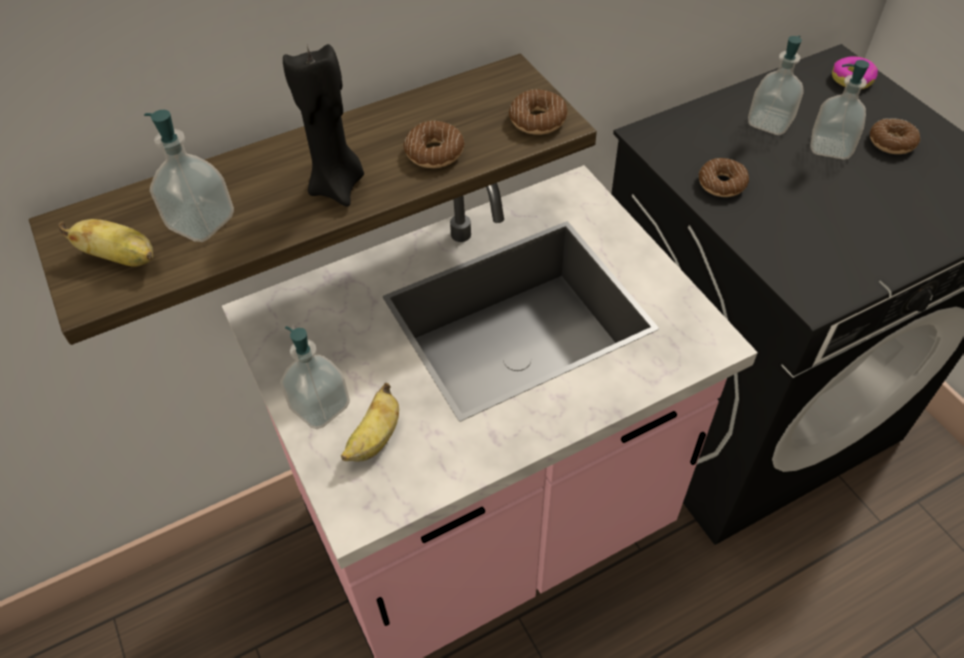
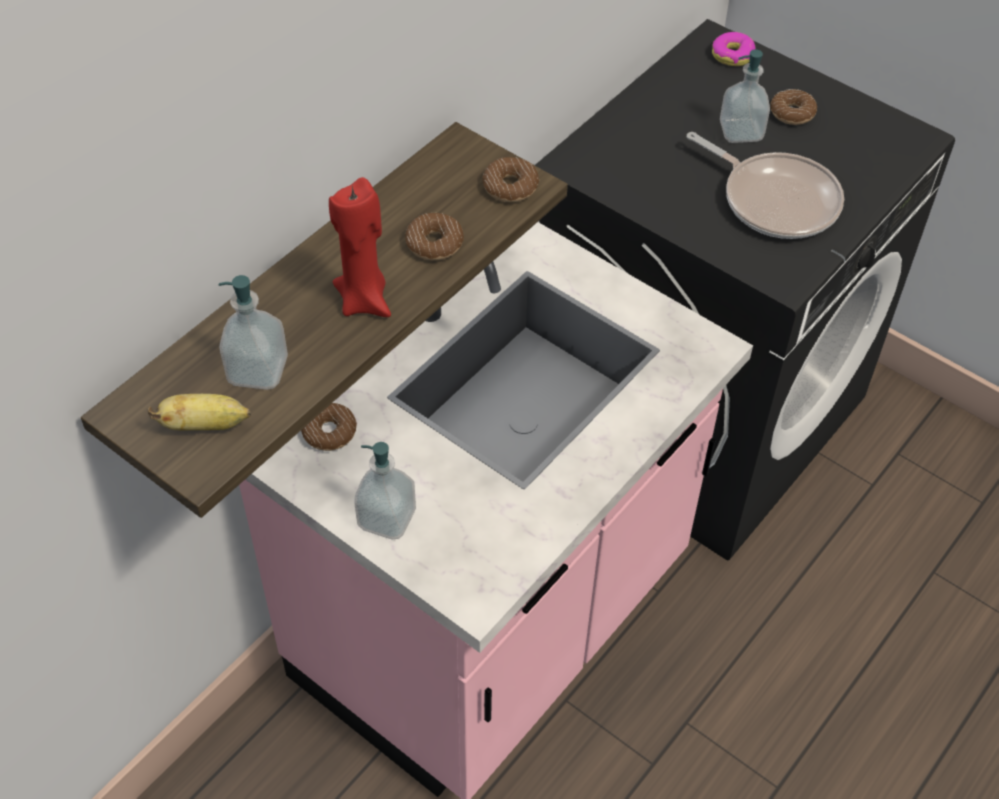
camera: 25 degrees left, 0 degrees up
black candle [283,44,364,207] -> red candle [329,177,391,317]
banana [341,383,399,461] -> none
donut [699,158,749,197] -> donut moved to [301,403,357,451]
soap dispenser [748,36,804,135] -> none
none -> frying pan [687,132,844,239]

